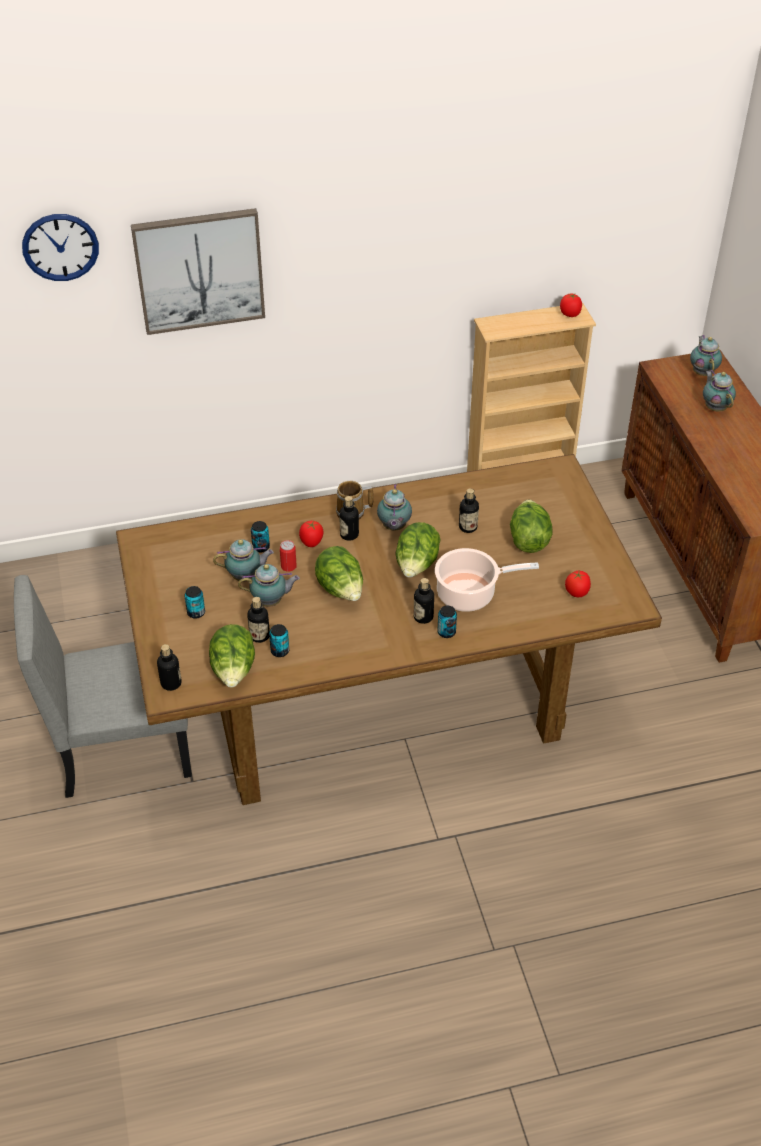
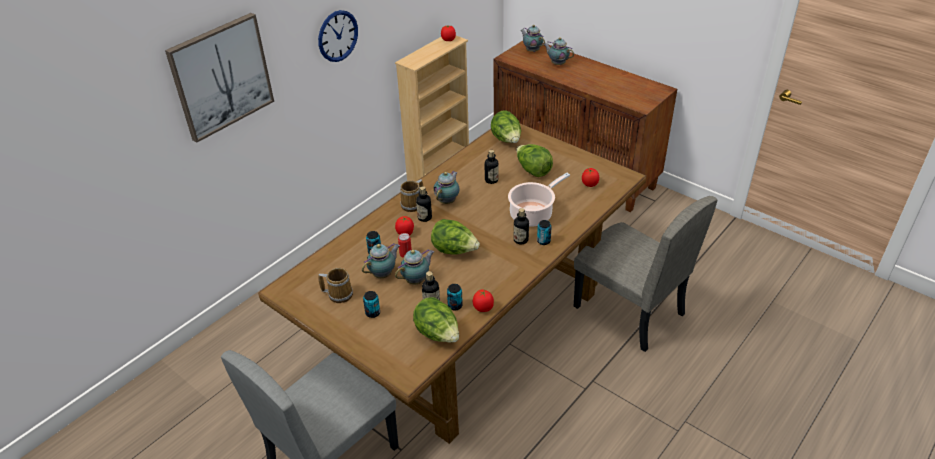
camera: 35 degrees left, 5 degrees down
wall clock [22,214,99,281] -> wall clock moved to [318,10,358,62]
bottle [157,644,182,691] -> none
teapot [377,484,412,531] -> teapot turned 120 degrees counterclockwise [433,171,460,204]
lettuce [396,522,441,578] -> lettuce moved to [491,110,521,143]
none -> mug [319,268,353,303]
none -> tomato [473,290,494,312]
none -> beige chair [574,196,717,352]

